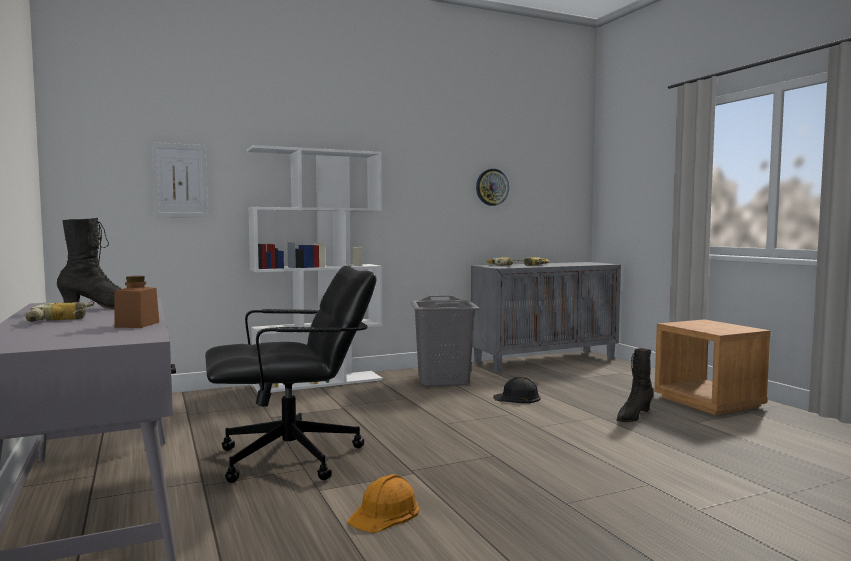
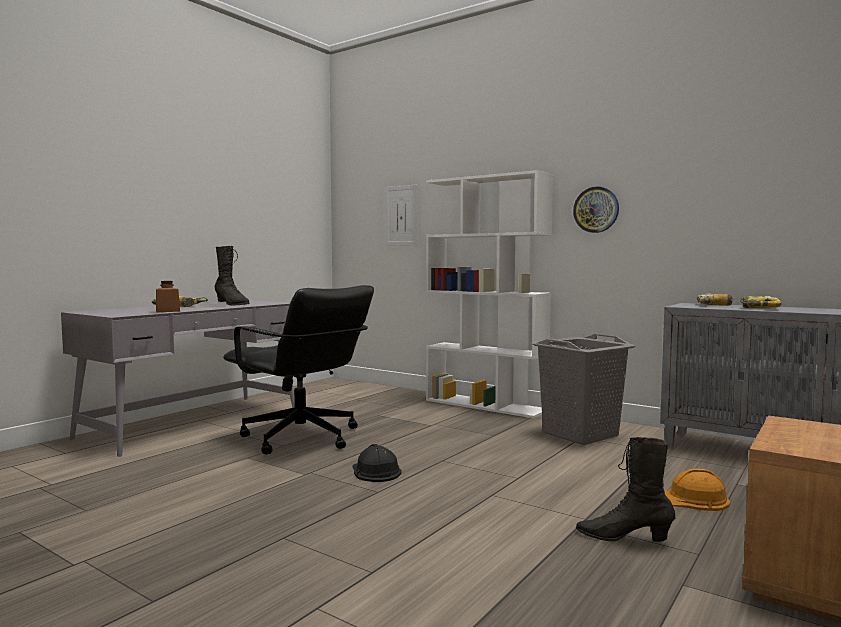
camera: 60 degrees right, 0 degrees up
orange hard hat [348,474,419,533] -> orange hard hat moved to [665,469,730,511]
wall clock [476,169,509,206] -> wall clock moved to [573,187,619,233]
black hard hat [493,377,540,403] -> black hard hat moved to [352,444,402,482]

